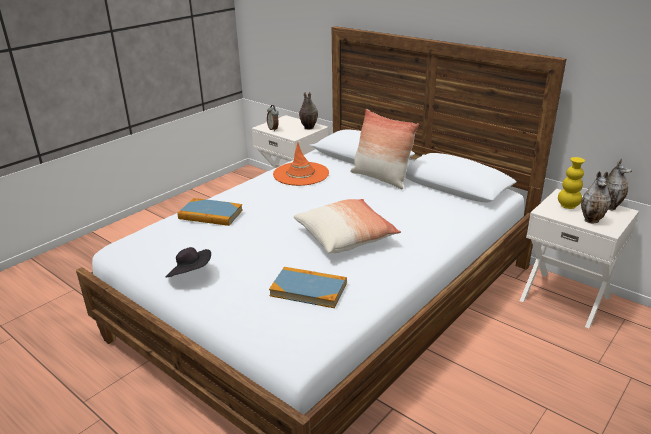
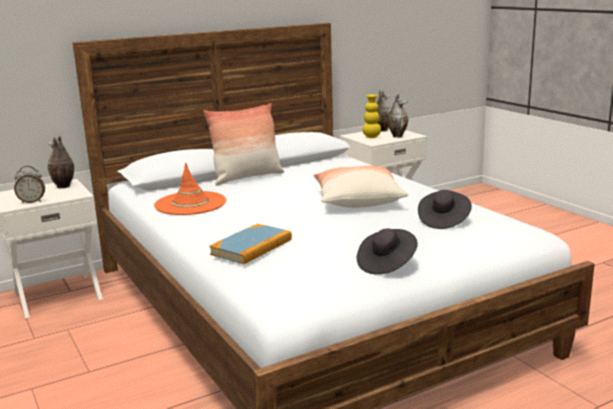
camera: 70 degrees left, 10 degrees down
book [269,267,347,308] -> black hat [418,190,472,229]

